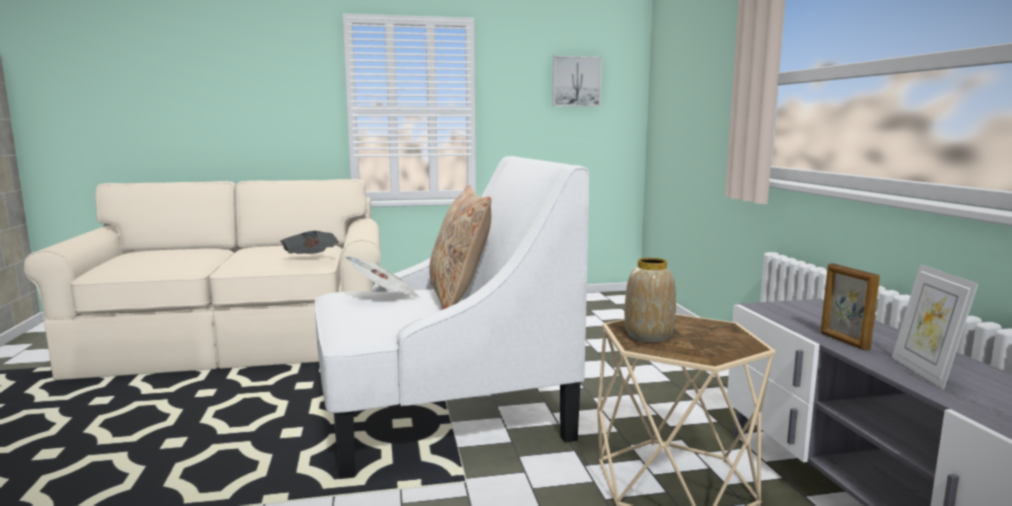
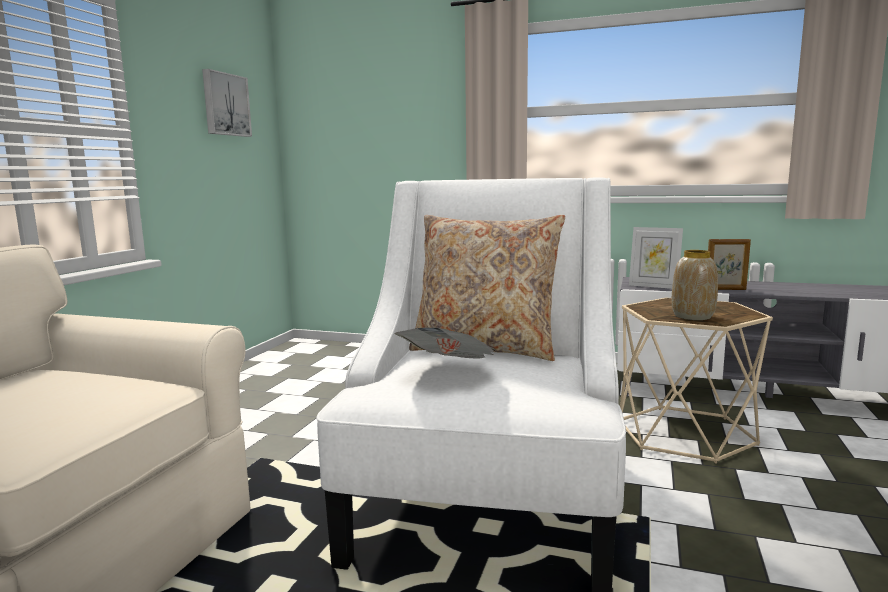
camera: 60 degrees left, 0 degrees up
newspaper [280,231,339,254] -> none
picture frame [892,264,978,389] -> picture frame moved to [629,227,683,289]

